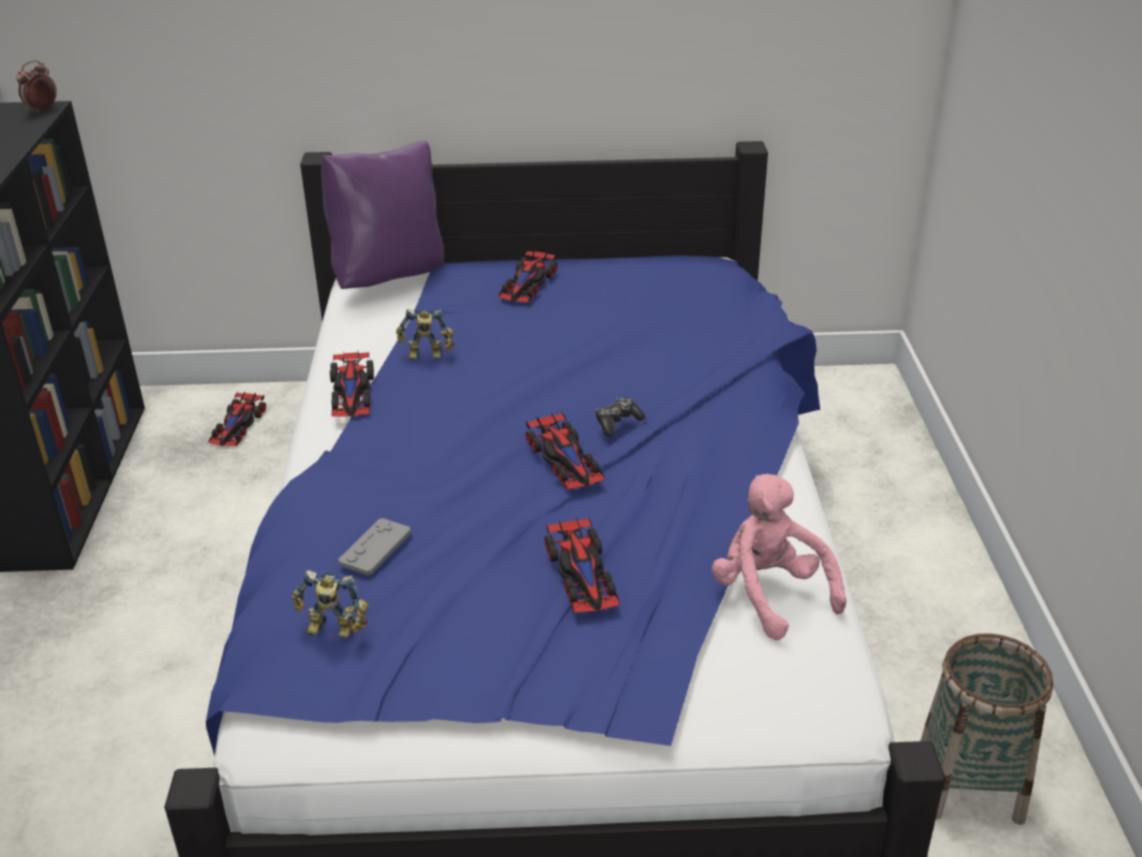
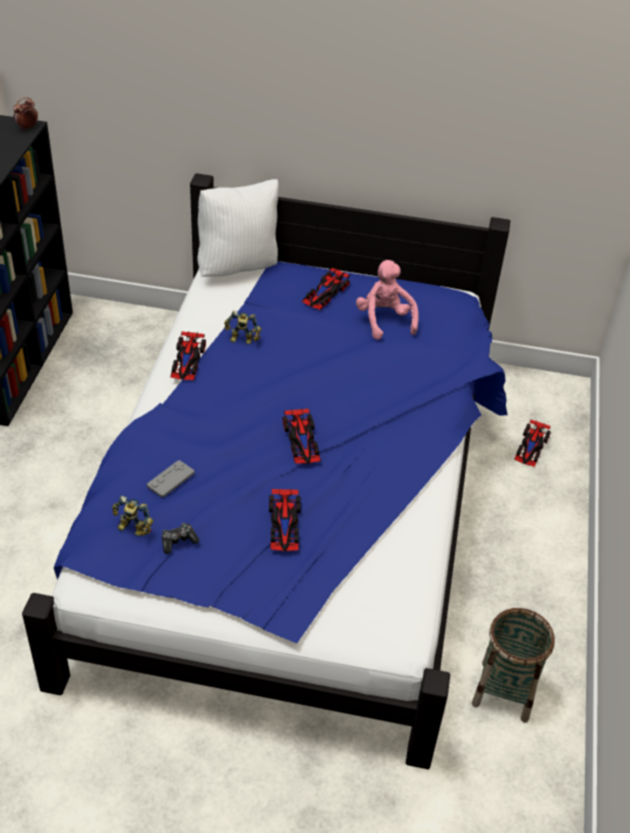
camera: 10 degrees right, 10 degrees up
toy car [208,391,266,446] -> toy car moved to [514,420,551,467]
purple pillow [321,140,444,289] -> white pillow [197,179,279,277]
game controller [595,397,646,436] -> game controller moved to [162,523,199,554]
pink plush toy [712,474,847,640] -> pink plush toy moved to [356,260,419,340]

